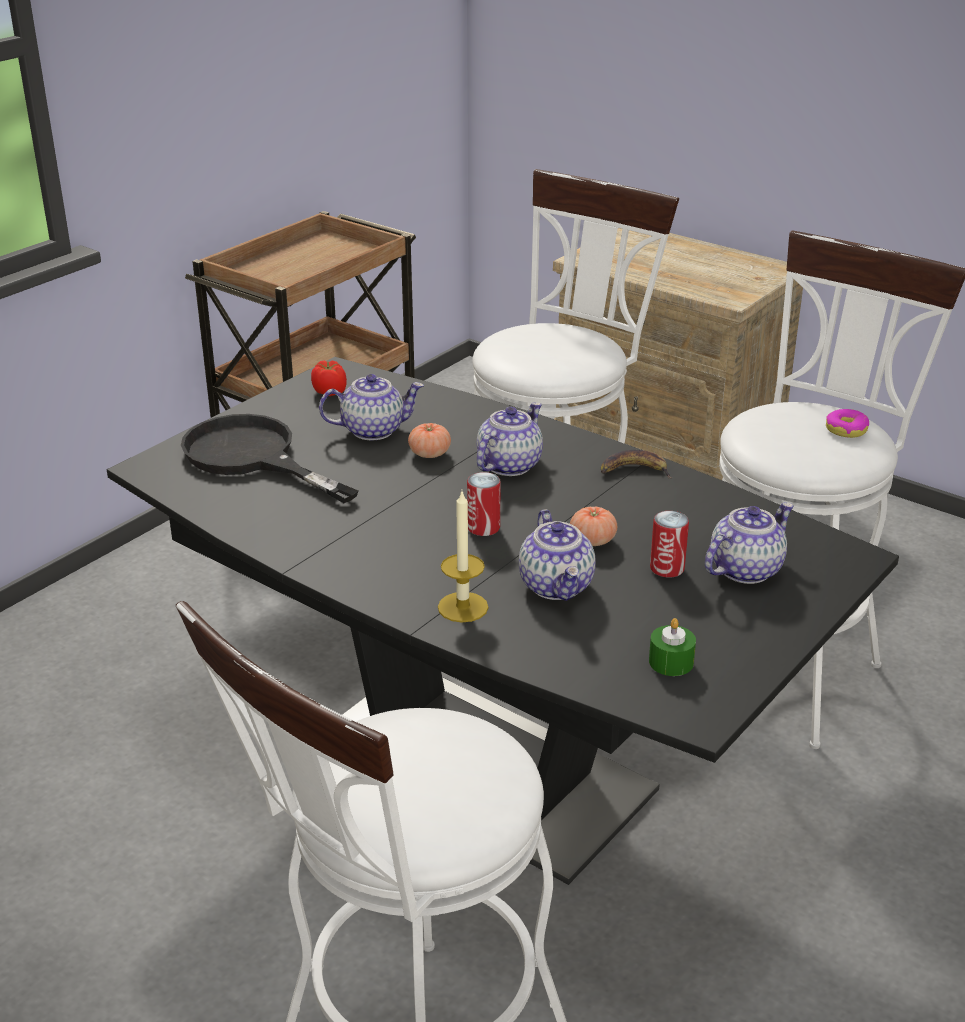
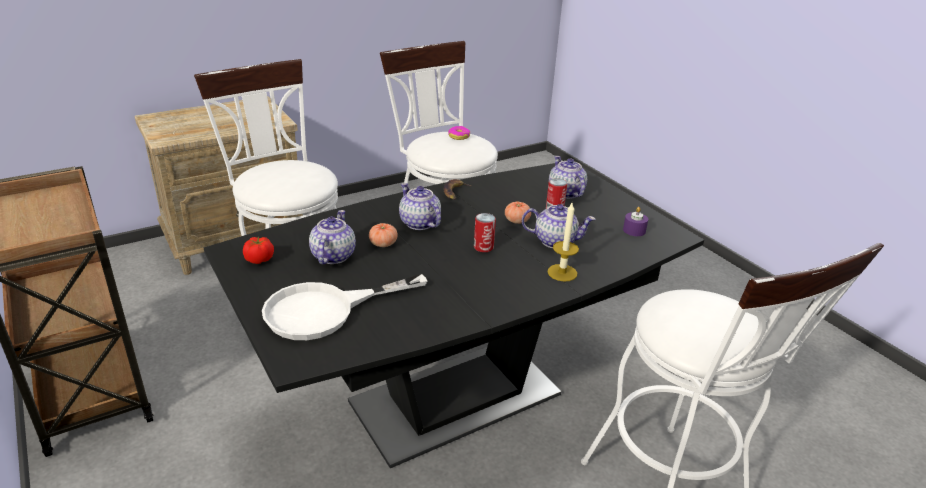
camera: 70 degrees left, 0 degrees up
black frying pan [181,414,359,503] -> white frying pan [262,274,427,340]
green candle [649,618,696,676] -> purple candle [623,207,648,236]

